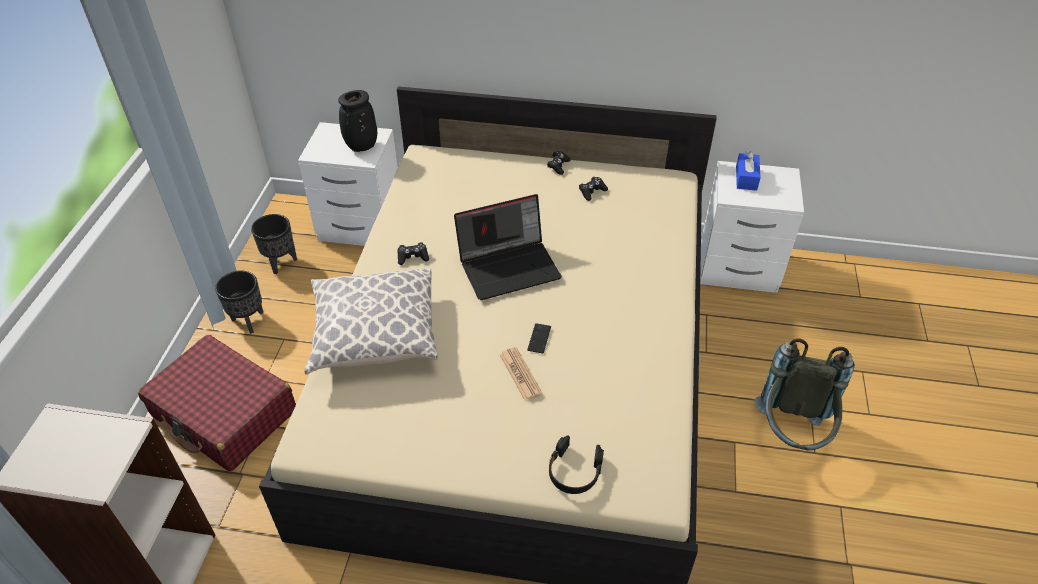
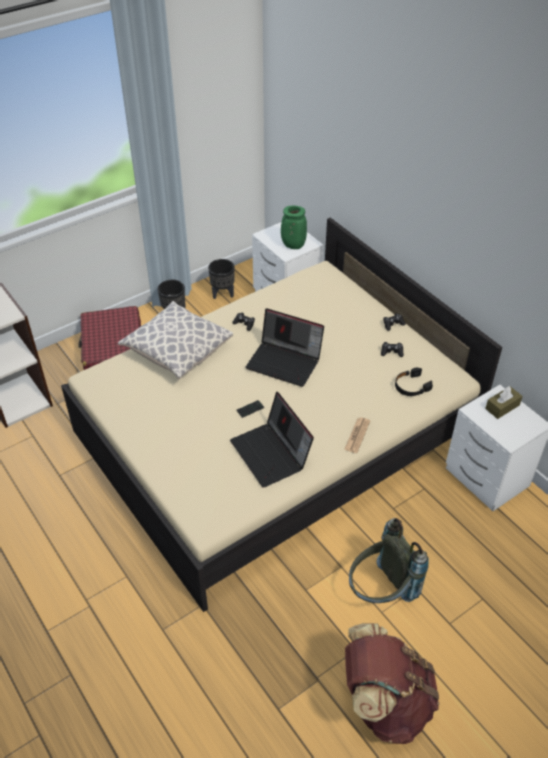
camera: 45 degrees right, 0 degrees up
black vase [338,90,377,152] -> green vase [281,206,307,249]
newspaper [500,347,543,401] -> newspaper moved to [344,418,370,453]
black headphones [549,435,604,494] -> black headphones moved to [395,367,433,396]
blue tissue box [736,151,761,191] -> brown tissue box [485,386,523,419]
none -> laptop [230,392,314,488]
none -> brown backpack [345,623,439,744]

